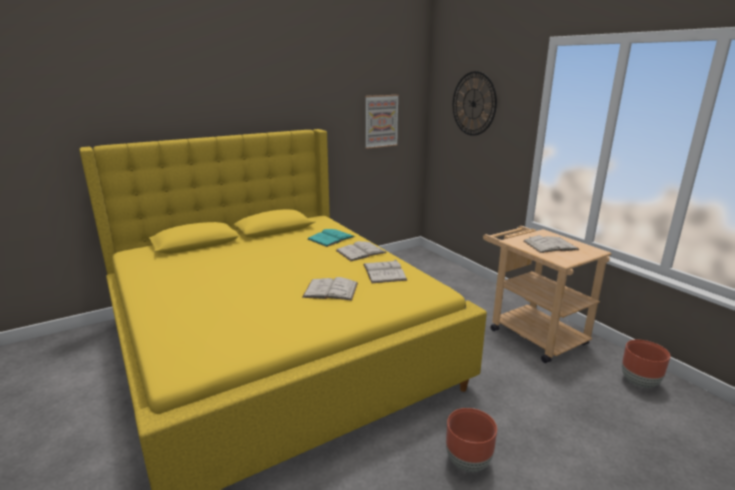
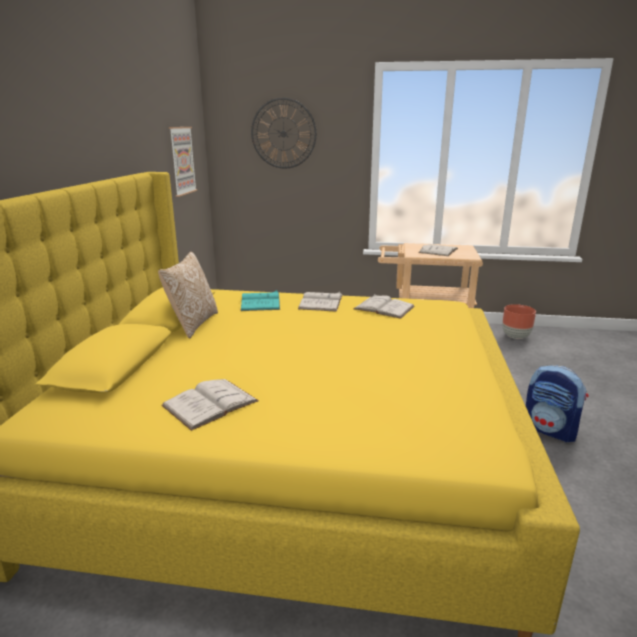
camera: 50 degrees left, 0 degrees up
white book [302,277,358,300] -> white book moved to [161,379,259,431]
brown planter [446,408,497,472] -> backpack [526,365,588,442]
none -> pillow [158,252,218,339]

